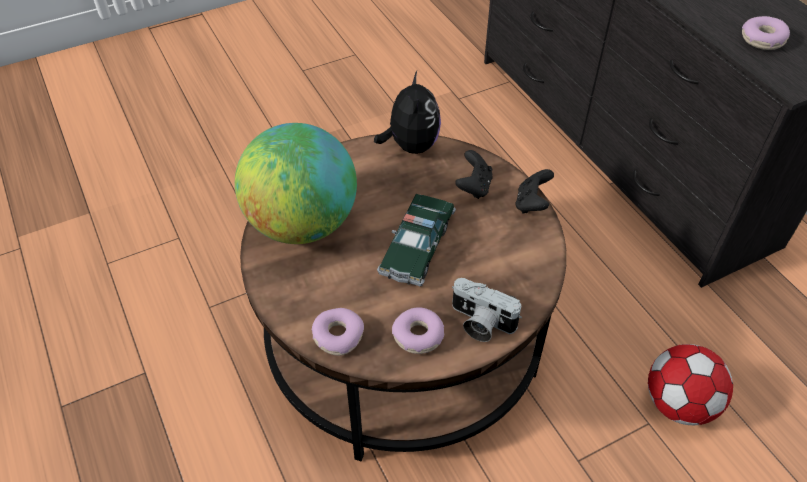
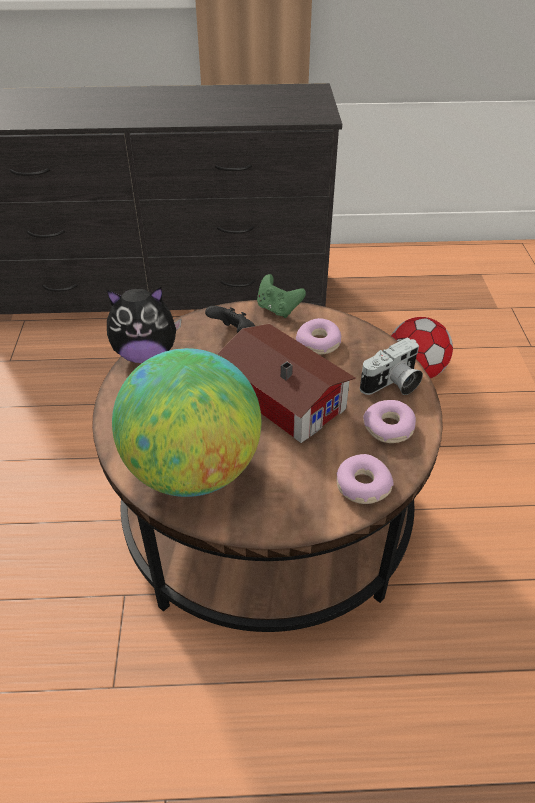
camera: 65 degrees left, 5 degrees down
plush toy [374,71,441,154] -> plush toy turned 150 degrees clockwise [107,287,182,363]
toy car [377,194,456,286] -> toy house [217,324,355,443]
black game controller [515,169,554,213] -> green game controller [257,274,306,318]
donut [742,16,790,50] -> donut moved to [296,318,342,355]

